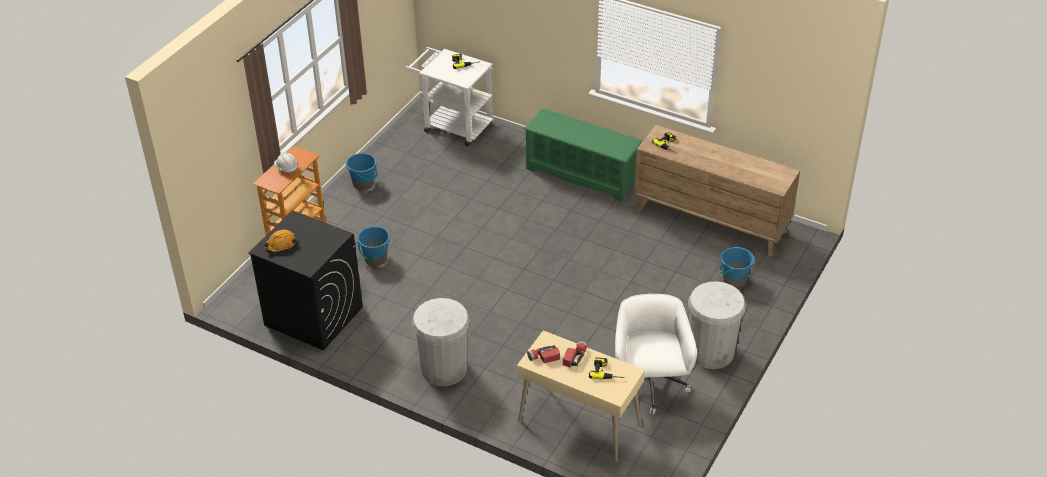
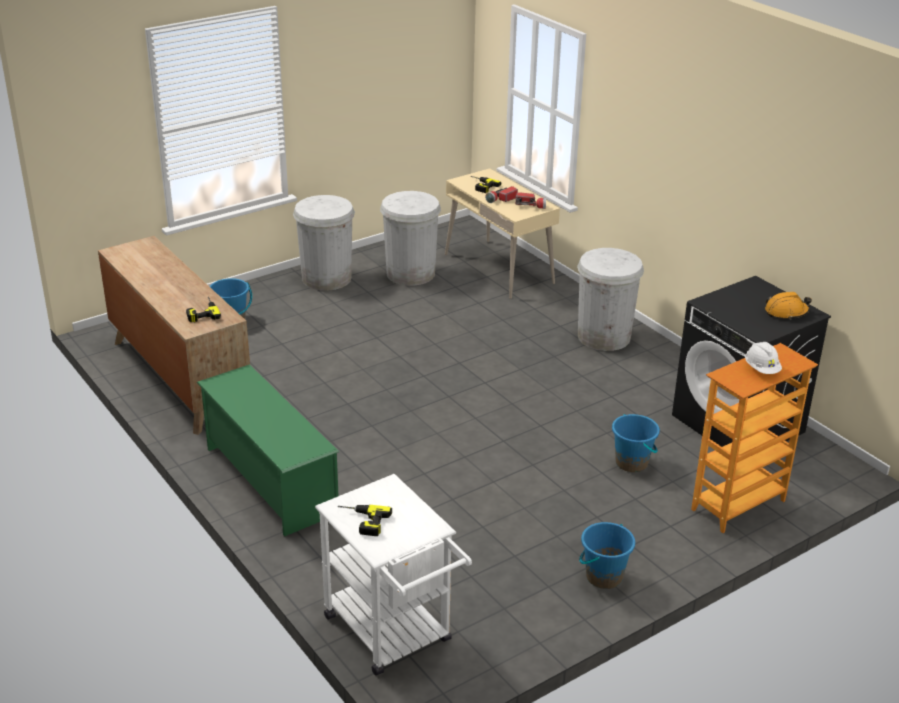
camera: 155 degrees left, 10 degrees down
white office chair [615,294,697,415] -> white trash can [380,191,441,286]

